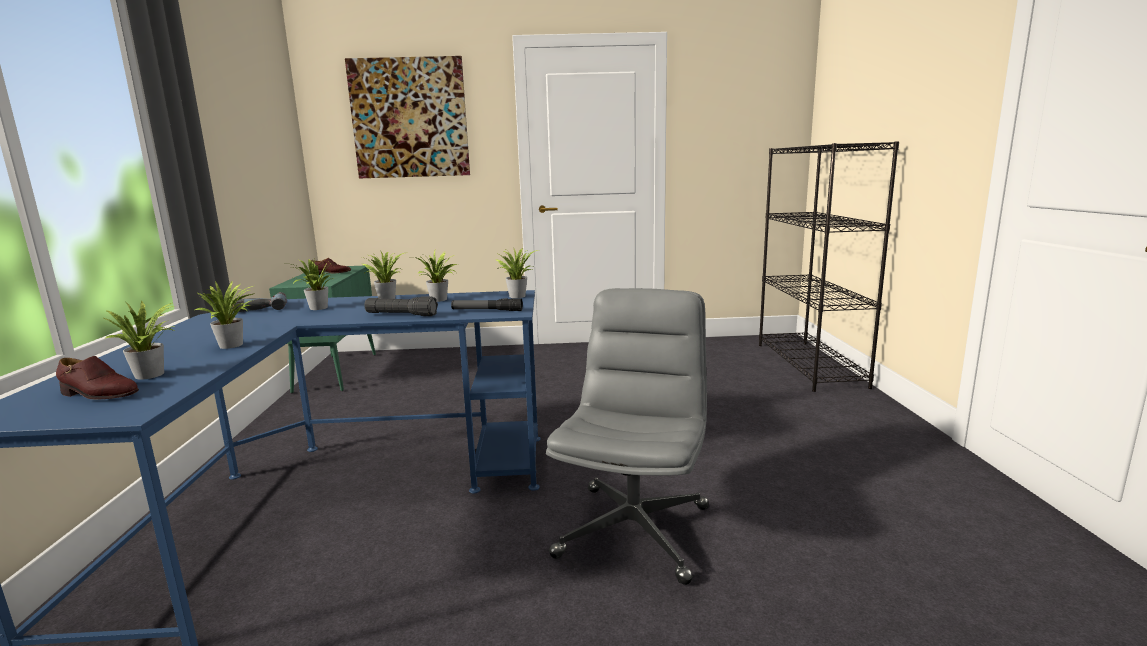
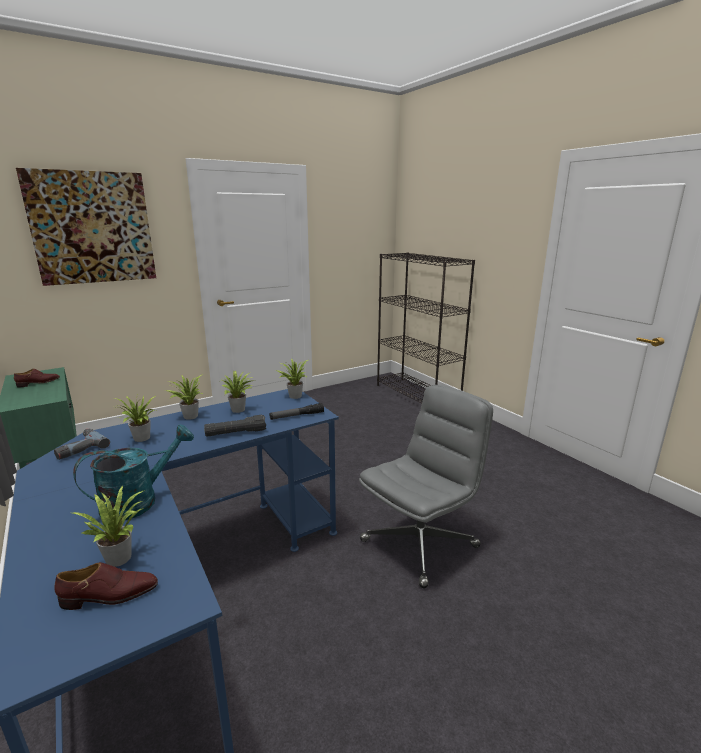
camera: 30 degrees left, 5 degrees up
potted plant [195,280,255,349] -> turquoise watering can [73,424,194,520]
grey office chair [546,288,709,585] -> grey office chair turned 60 degrees clockwise [359,385,493,588]

